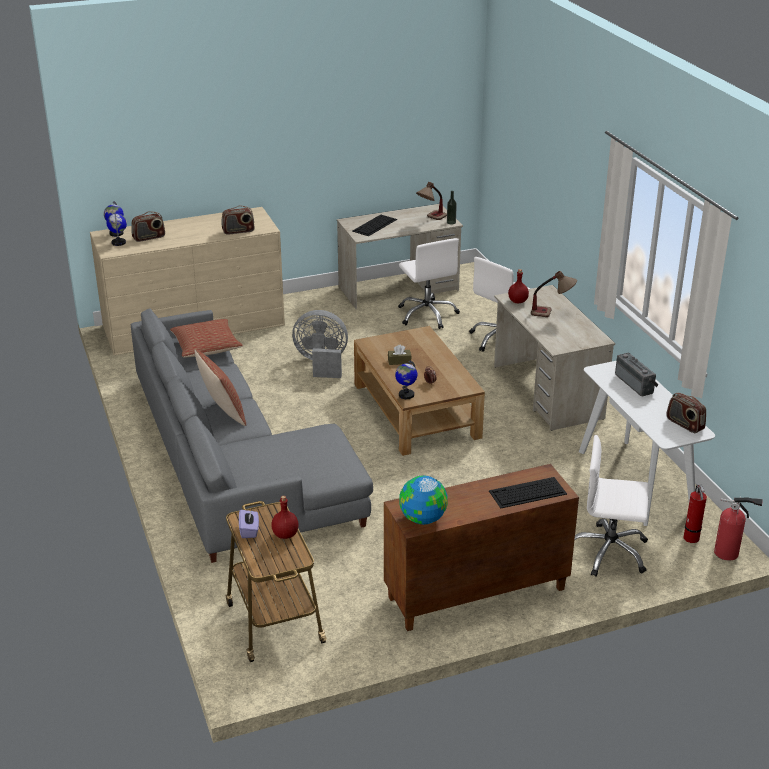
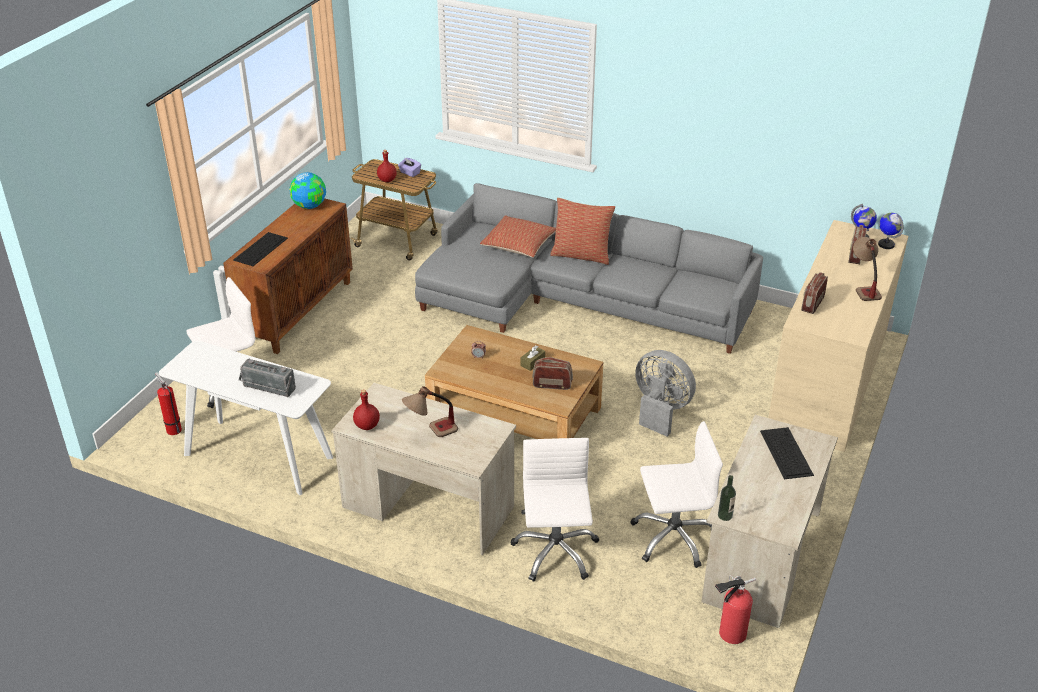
camera: 135 degrees right, 5 degrees up
pillow [170,319,243,358] -> pillow moved to [480,215,556,258]
grey fan [292,310,348,378] -> grey fan turned 105 degrees counterclockwise [635,350,696,437]
globe [395,361,417,399] -> none
white office chair [398,238,460,329] -> white office chair turned 150 degrees clockwise [630,421,723,568]
table lamp [416,182,447,220] -> table lamp moved to [853,237,882,301]
red bottle [508,269,529,303] -> red bottle moved to [353,390,380,430]
radio [666,393,706,433] -> radio moved to [532,357,573,390]
fire extinguisher [714,496,763,560] -> fire extinguisher moved to [715,575,756,644]

